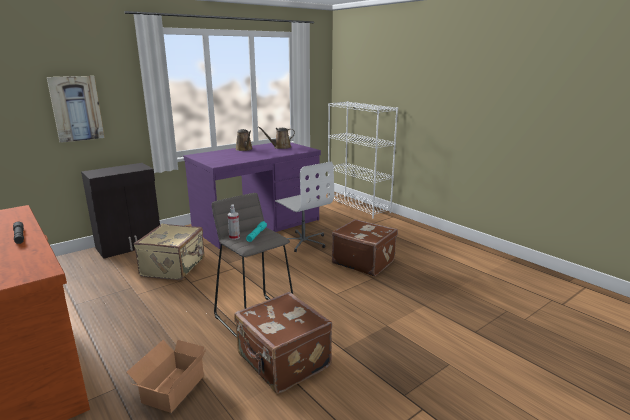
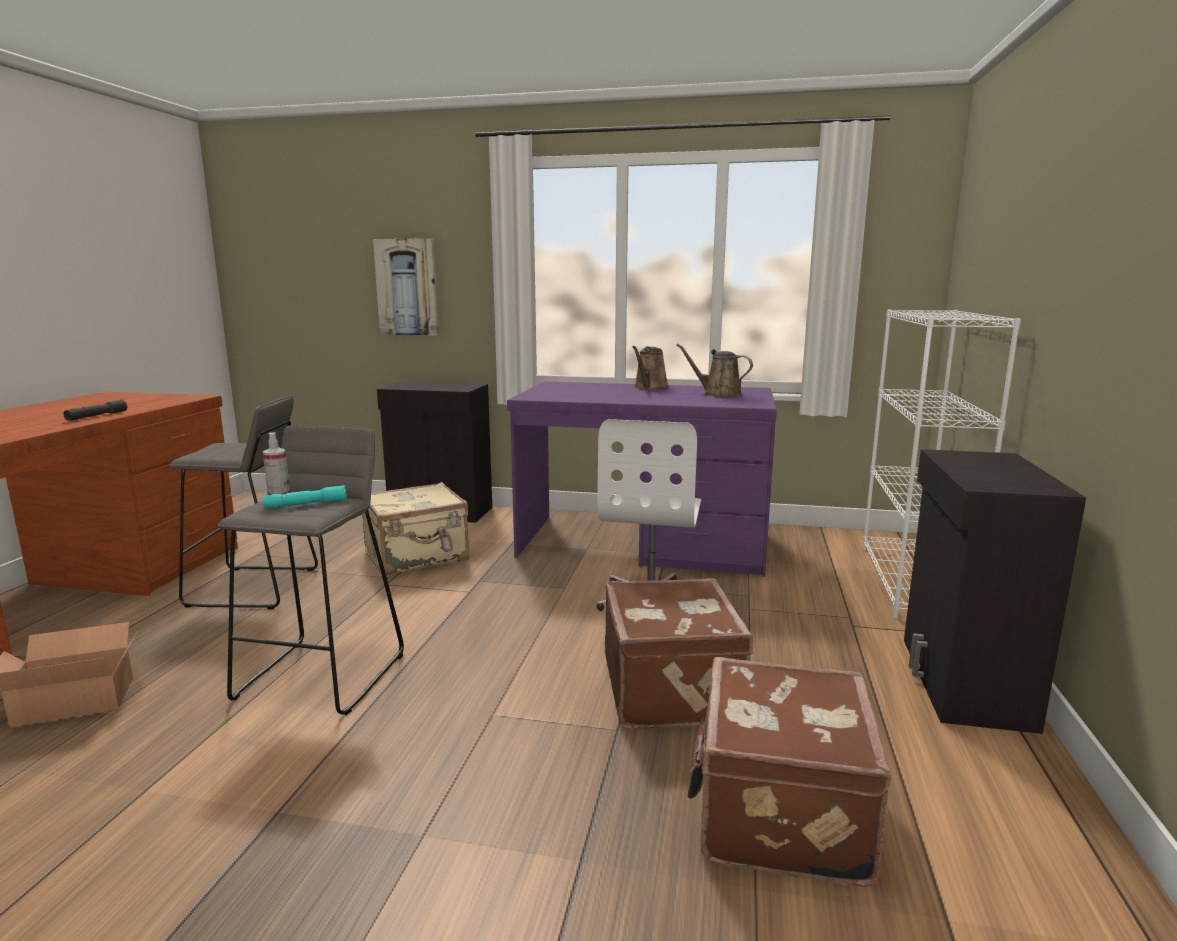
camera: 50 degrees right, 5 degrees down
brown suitcase [234,292,332,393] -> brown suitcase moved to [688,657,891,887]
none -> grey stool [169,396,318,609]
none -> black cabinet [904,449,1086,734]

